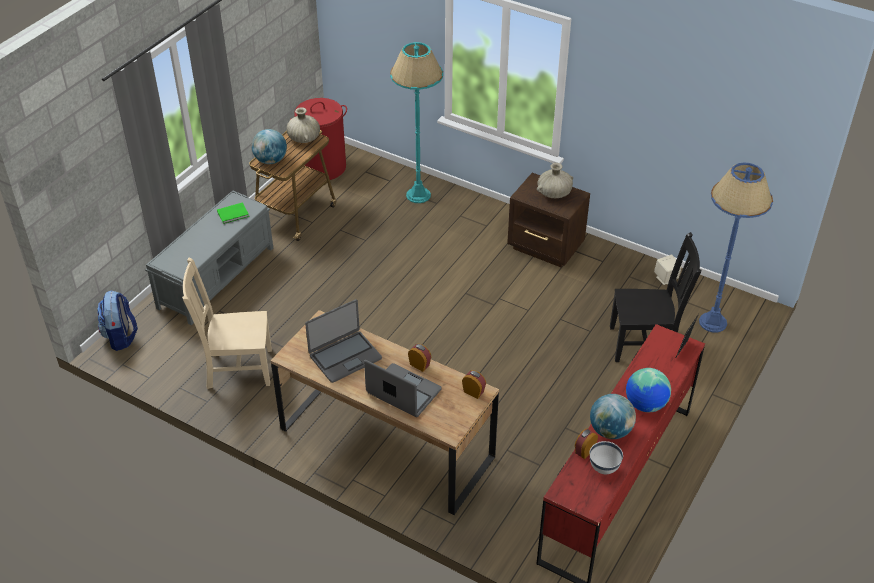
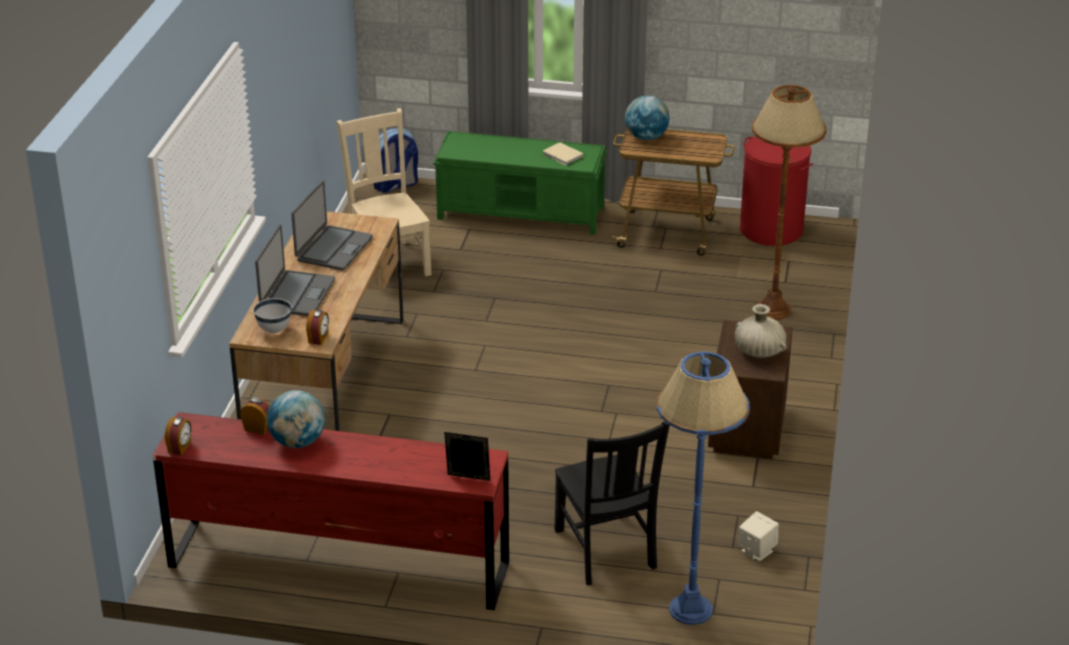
camera: 70 degrees right, 10 degrees down
grey bench [145,190,273,325] -> green bench [434,131,607,235]
green book [217,202,249,224] -> beige book [543,142,584,166]
beige vase [286,107,320,143] -> none
laptop [305,299,382,383] -> laptop turned 105 degrees counterclockwise [291,181,373,271]
turquoise floor lamp [390,42,443,203] -> brown floor lamp [752,85,827,320]
alarm clock [408,344,431,372] -> alarm clock moved to [165,417,191,455]
white bowl [590,441,623,474] -> white bowl moved to [253,298,292,333]
globe [626,368,671,412] -> none

